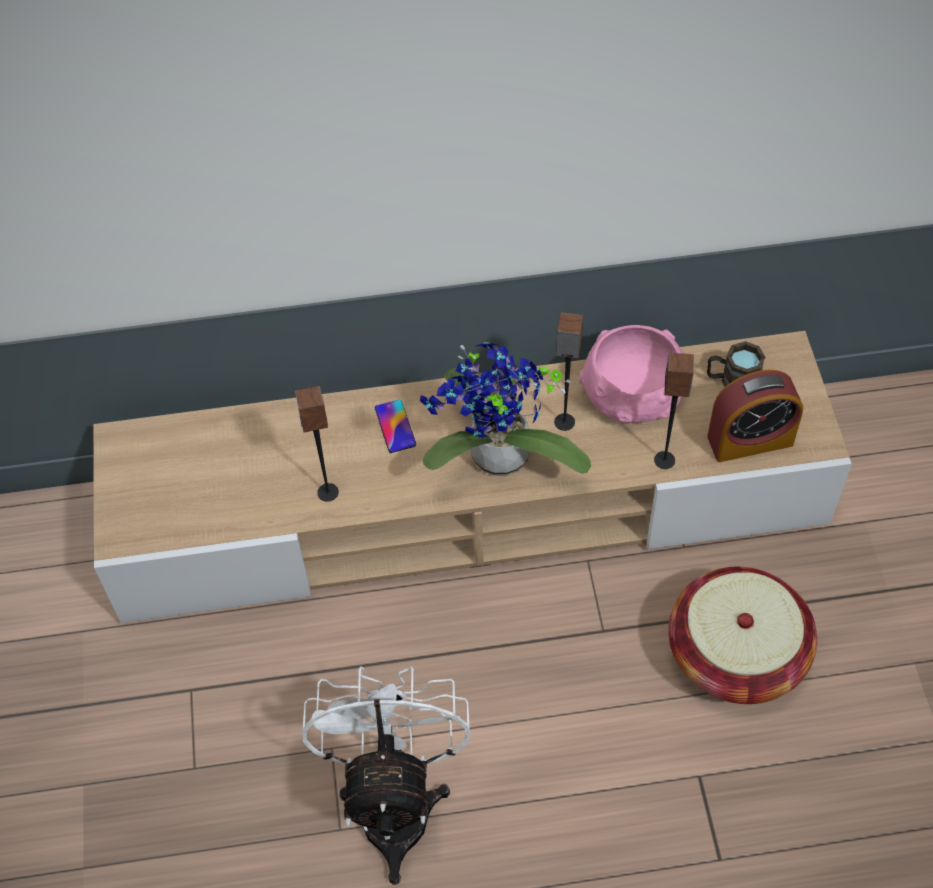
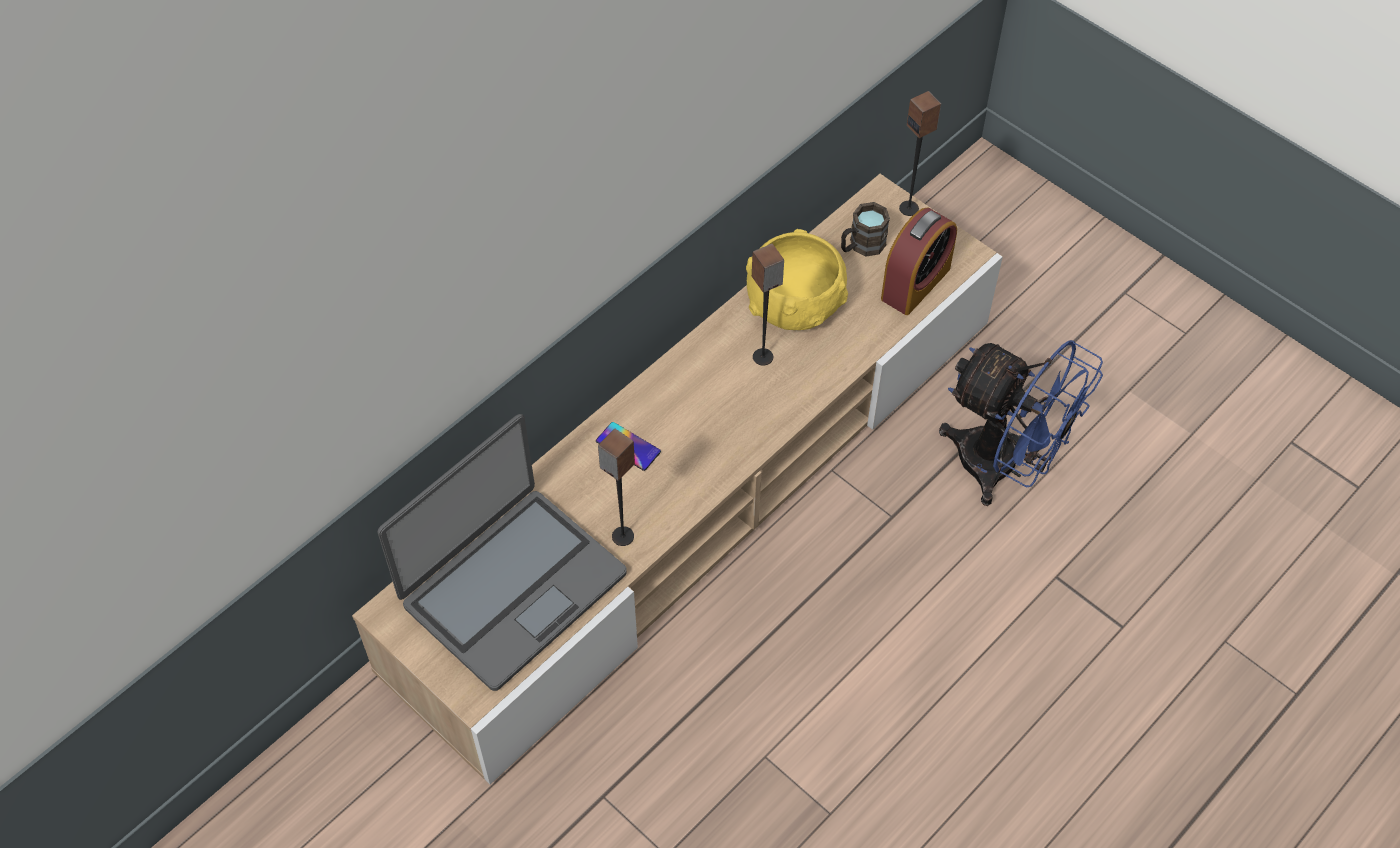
camera: 40 degrees left, 0 degrees up
white fan [302,666,470,885] -> none
potted plant [420,342,591,476] -> none
pink bowl [579,325,684,423] -> yellow bowl [746,229,848,330]
speaker [654,353,694,469] -> speaker moved to [899,91,941,216]
basket [668,567,817,704] -> blue fan [939,340,1103,506]
none -> laptop [378,414,627,691]

